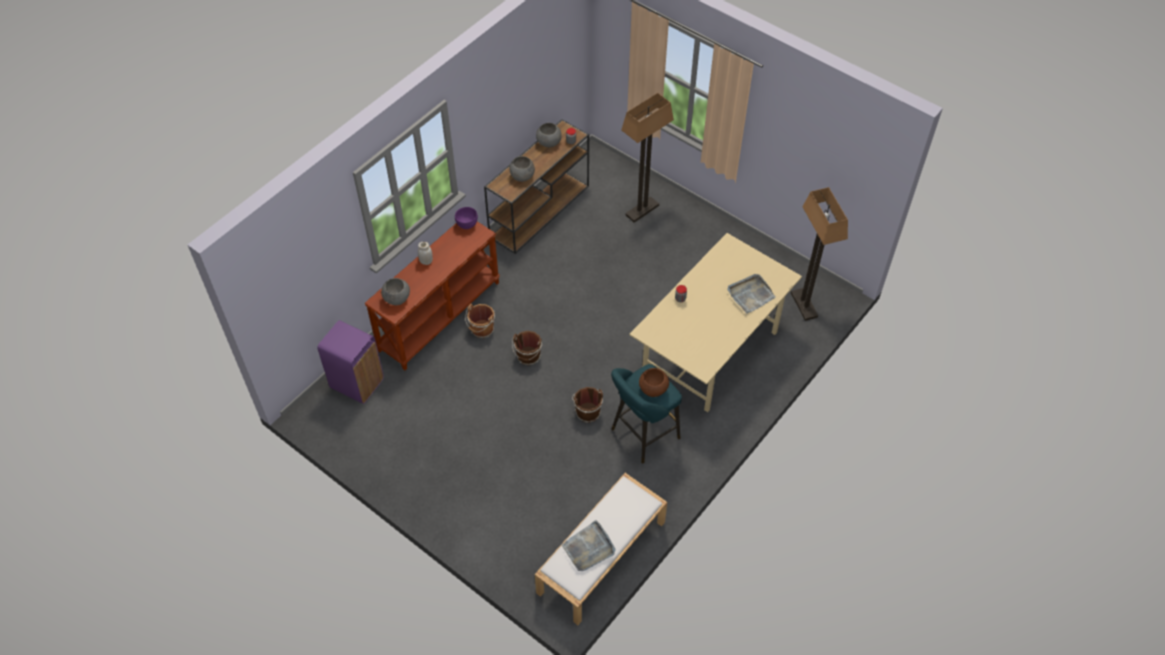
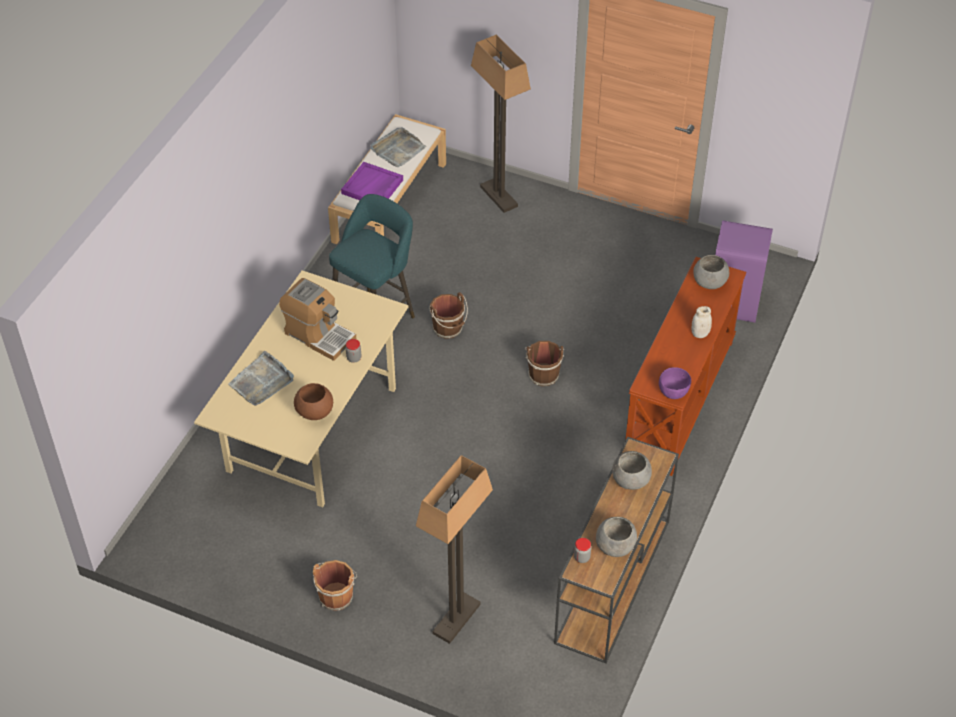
camera: 165 degrees right, 5 degrees down
brown bucket [465,304,495,338] -> brown bucket moved to [313,560,357,611]
brown bowl [639,368,669,397] -> brown bowl moved to [294,383,333,420]
floor lamp [791,187,848,321] -> floor lamp moved to [471,35,531,213]
none -> coffee machine [279,278,356,361]
none -> purple tray [341,162,403,200]

